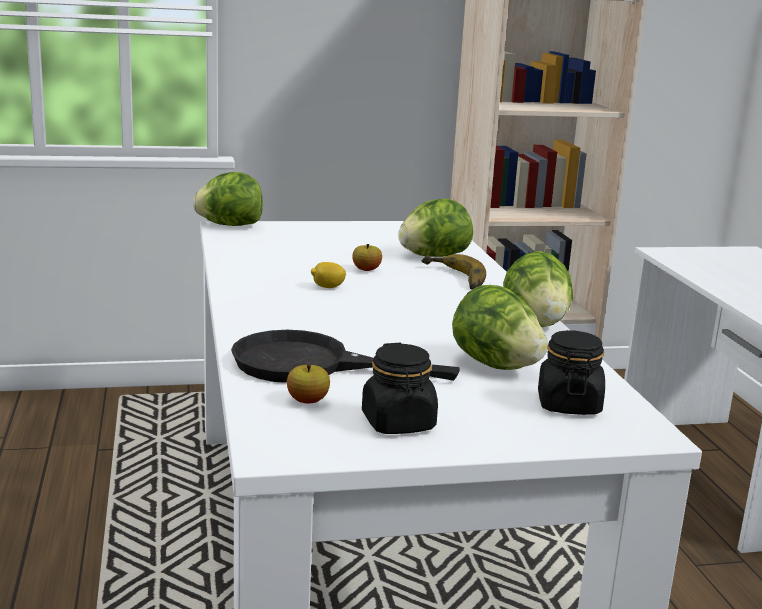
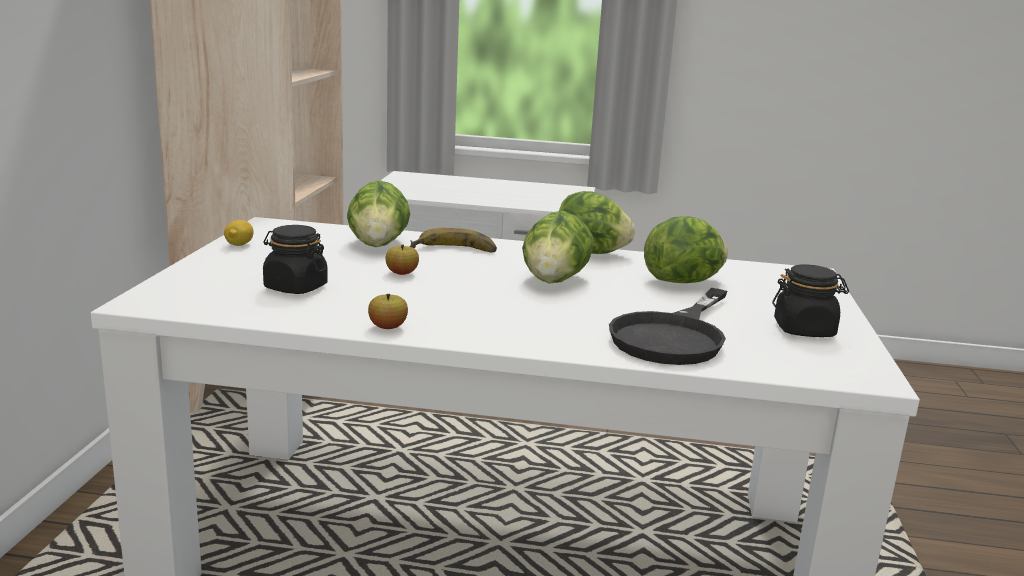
camera: 70 degrees left, 0 degrees up
lettuce [193,172,263,226] -> lettuce moved to [522,211,594,283]
apple [287,365,330,403] -> apple moved to [368,294,408,329]
lemon [311,262,346,288] -> lemon moved to [224,220,254,246]
black jar [538,330,605,415] -> black jar moved to [263,225,328,294]

